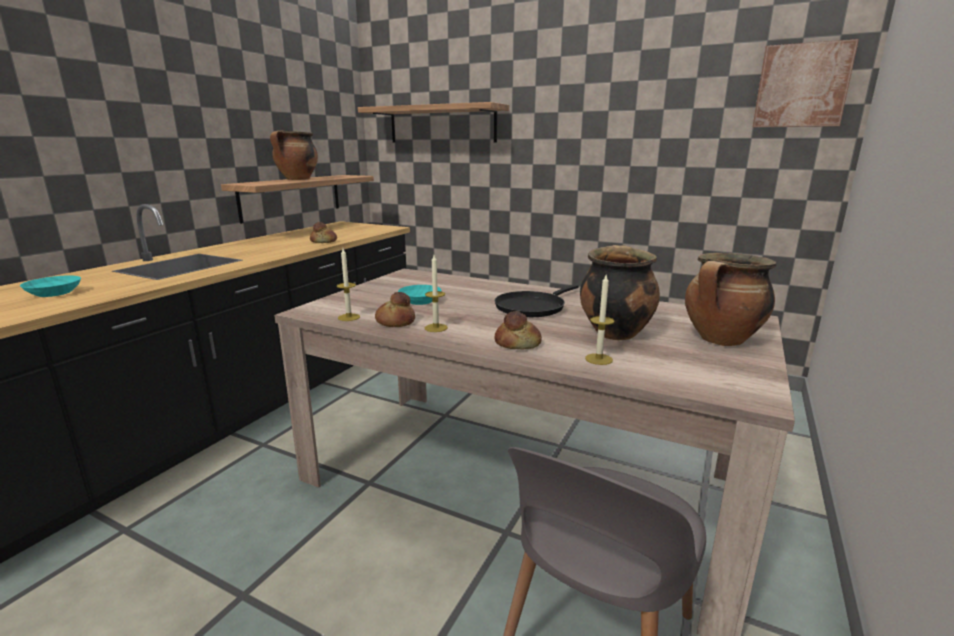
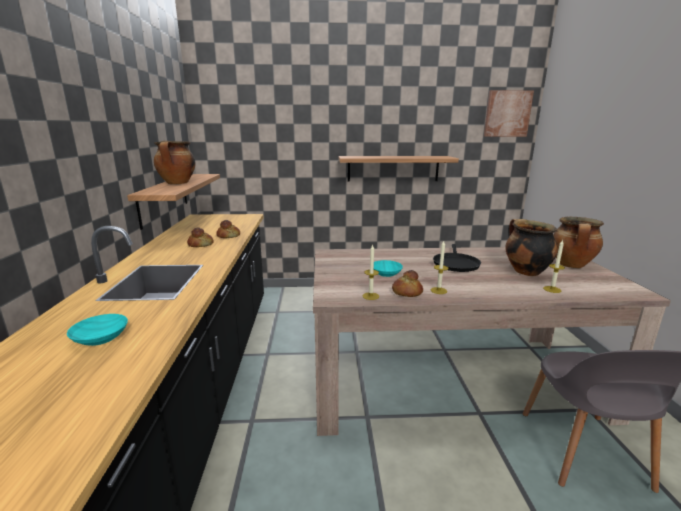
camera: 30 degrees left, 0 degrees up
shelf [358,102,509,143] -> shelf moved to [339,156,459,182]
bread [494,311,542,349] -> bread moved to [187,227,214,247]

